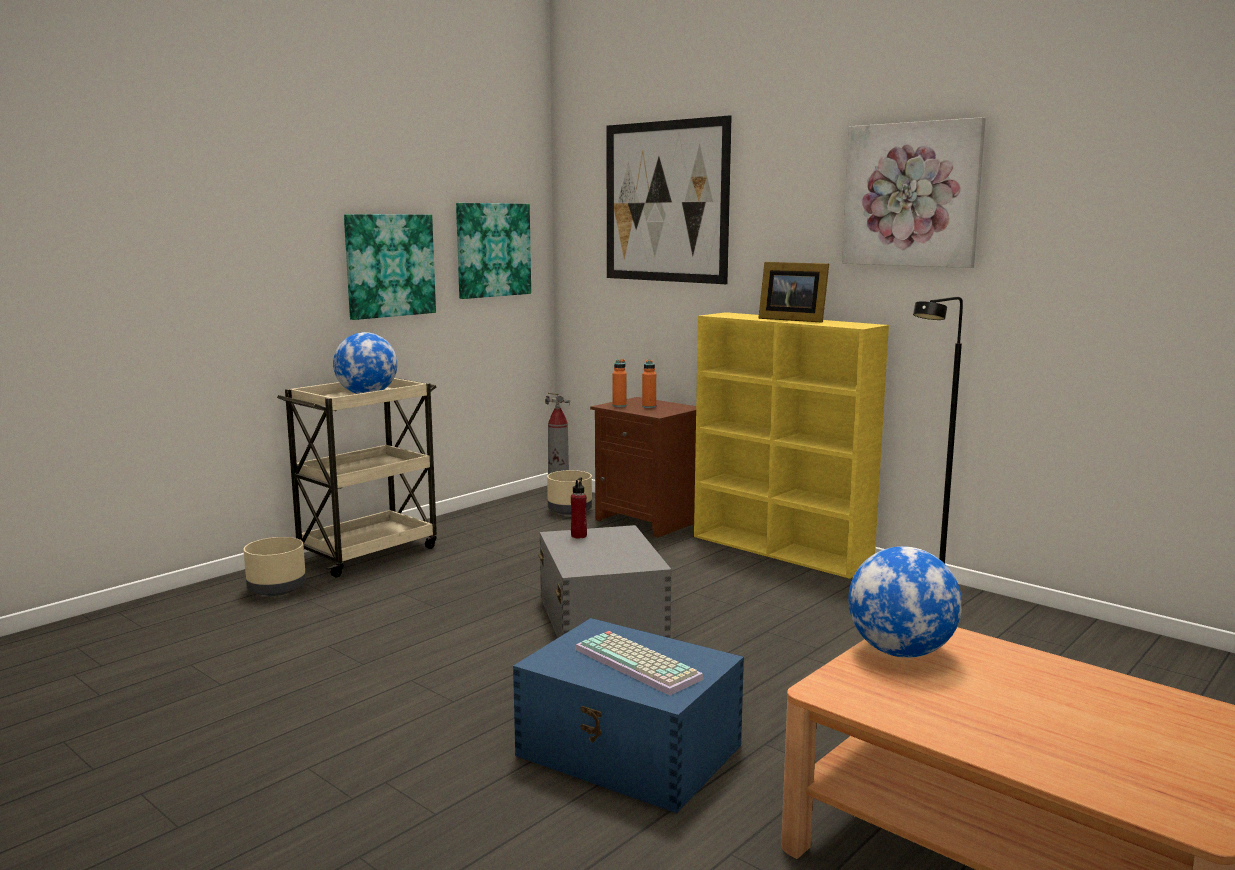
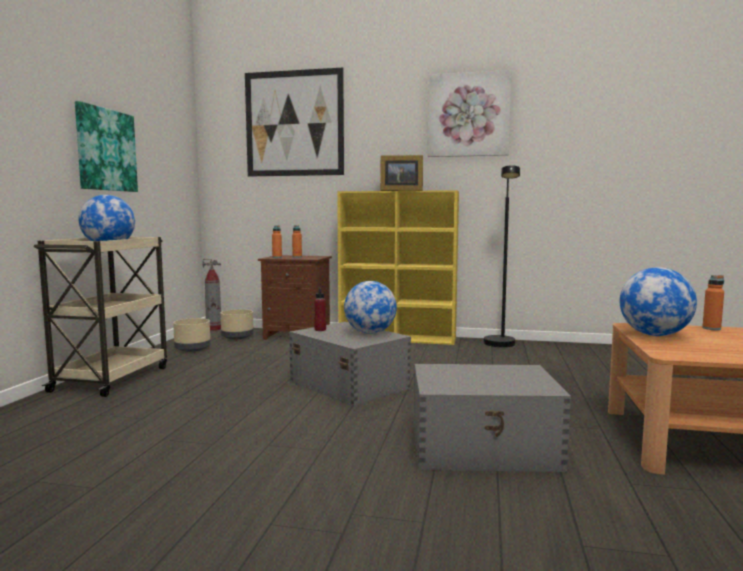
camera: 30 degrees left, 5 degrees down
beige planter [243,537,306,596] -> beige planter moved to [173,318,211,352]
picture [456,203,531,299] -> none
blue storage box [513,618,744,813] -> grey storage box [414,364,571,472]
keyboard [575,631,704,696] -> none
none -> globe [344,281,397,334]
none -> orange bottle [702,275,724,330]

